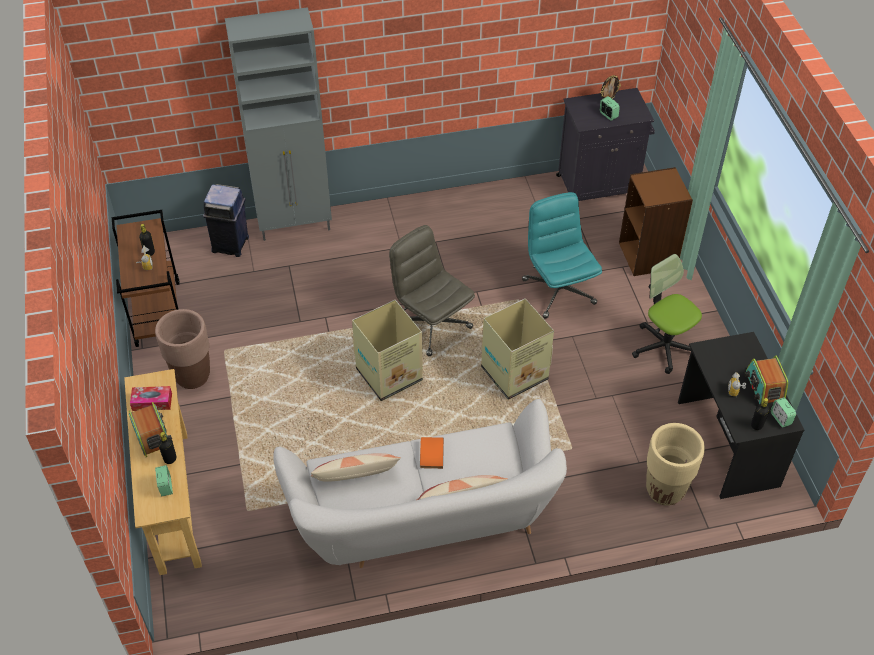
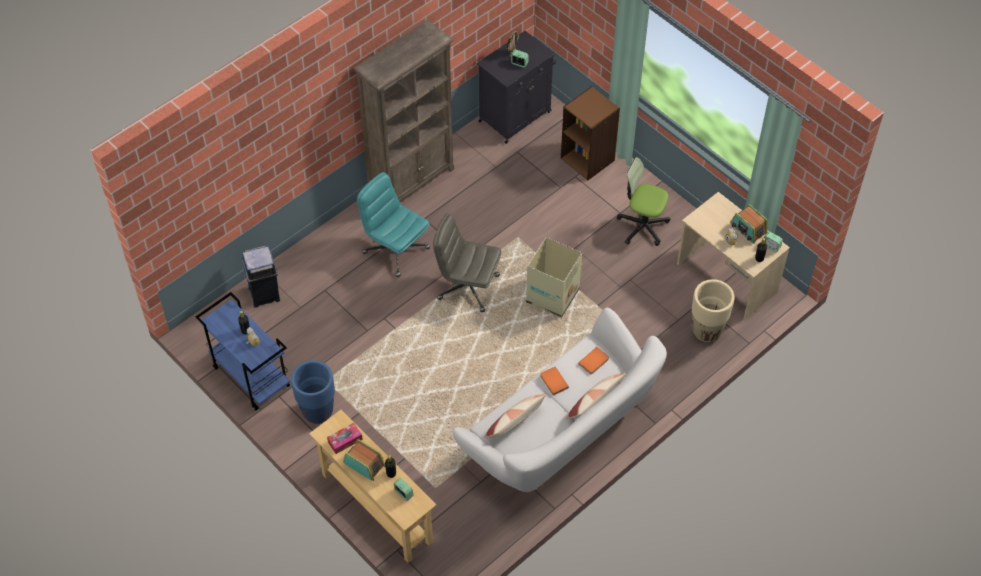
camera: 30 degrees left, 5 degrees up
brown cart [112,210,180,347] -> blue cart [196,292,290,411]
brown planter [155,309,210,389] -> blue planter [291,360,335,424]
grey cabinet [225,7,332,241] -> none
cardboard box [352,300,423,401] -> none
turquoise office chair [522,192,602,318] -> turquoise office chair moved to [357,172,430,277]
black desk [678,332,804,499] -> beige desk [677,192,790,319]
none -> brown bookcase [354,20,454,203]
none -> orange book [578,347,609,374]

